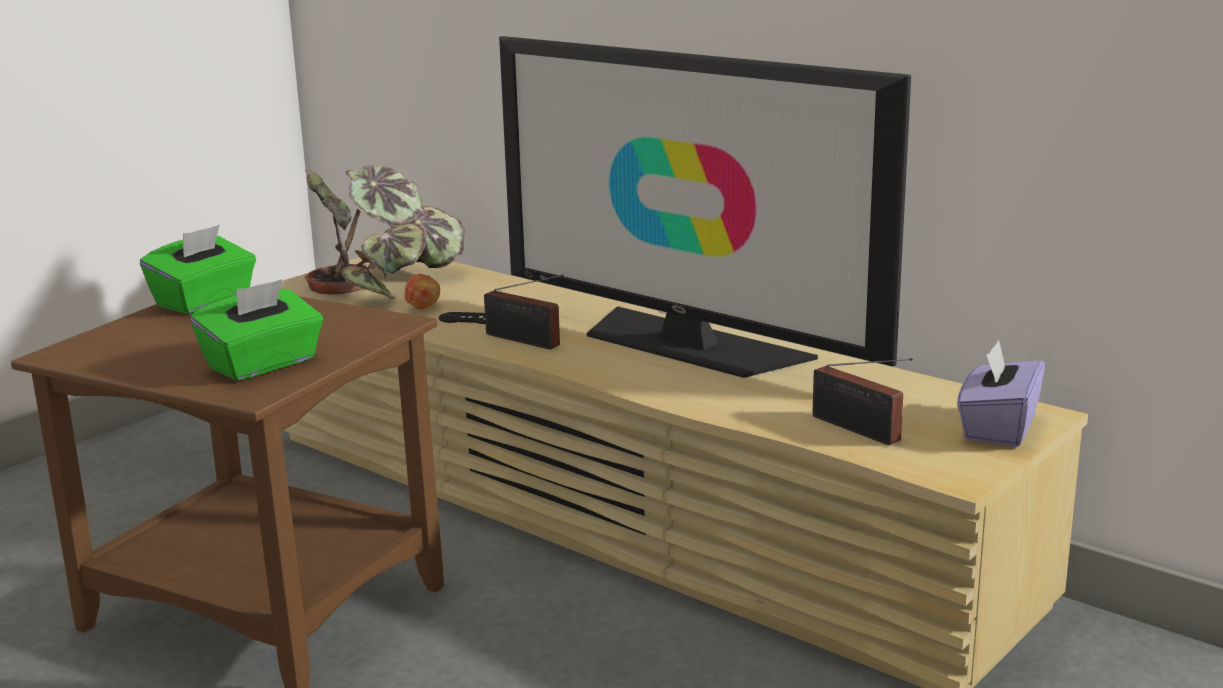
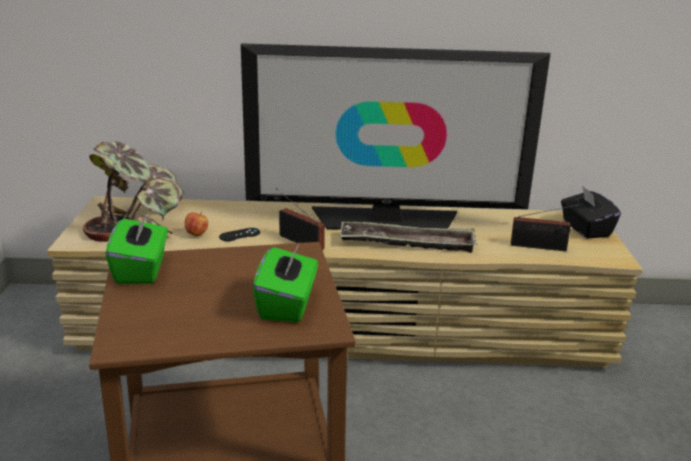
camera: 40 degrees left, 5 degrees up
radio [484,275,564,350] -> radio turned 135 degrees counterclockwise [276,188,325,250]
purple tissue box [957,340,1045,447] -> black tissue box [561,185,621,239]
none -> tray [339,222,477,253]

